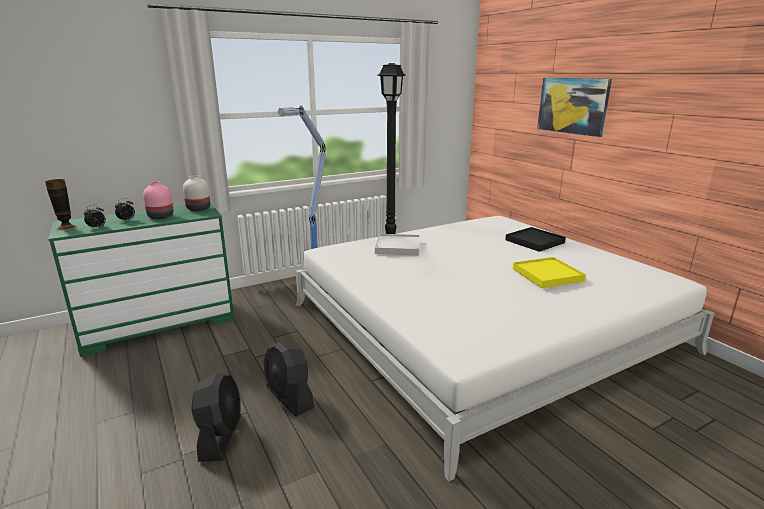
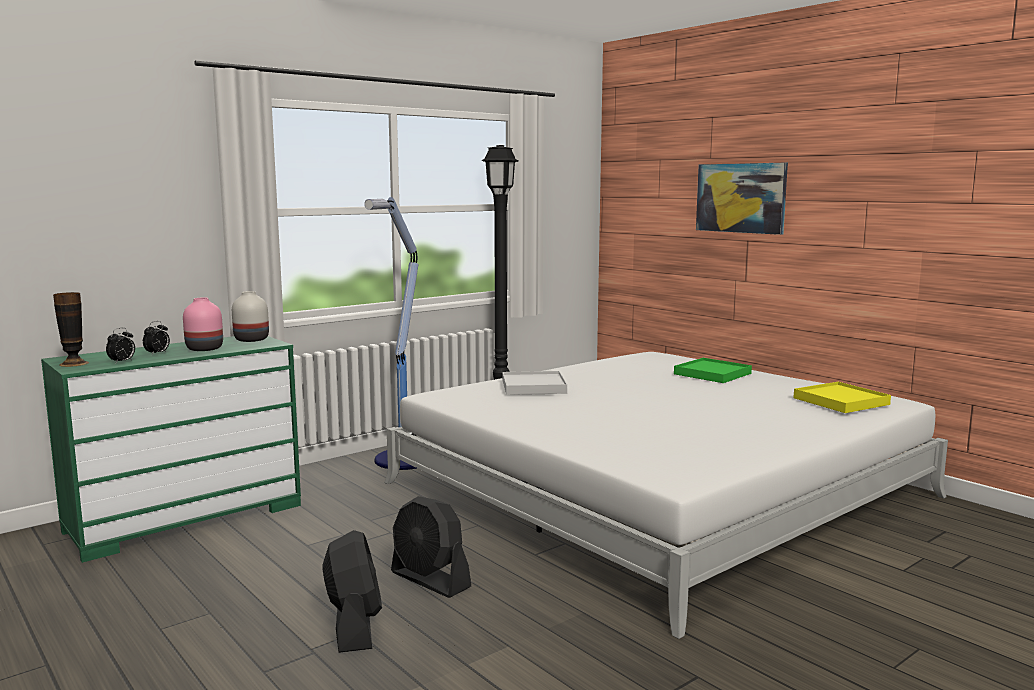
camera: 10 degrees left, 10 degrees down
black tray [505,227,566,252] -> green tray [674,358,752,383]
yellow tray [513,257,586,288] -> yellow tray moved to [793,382,891,413]

